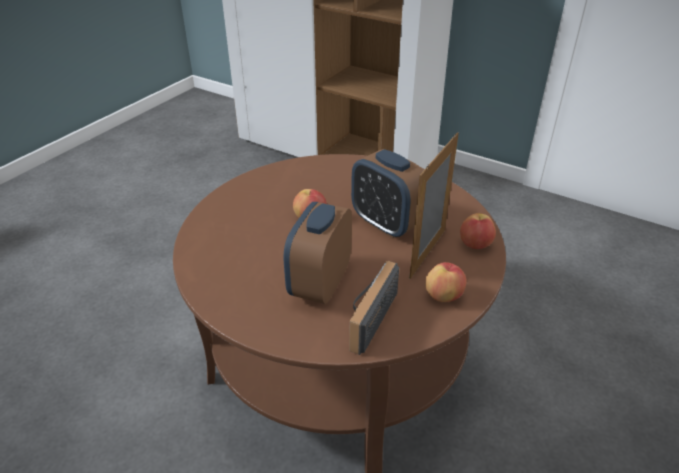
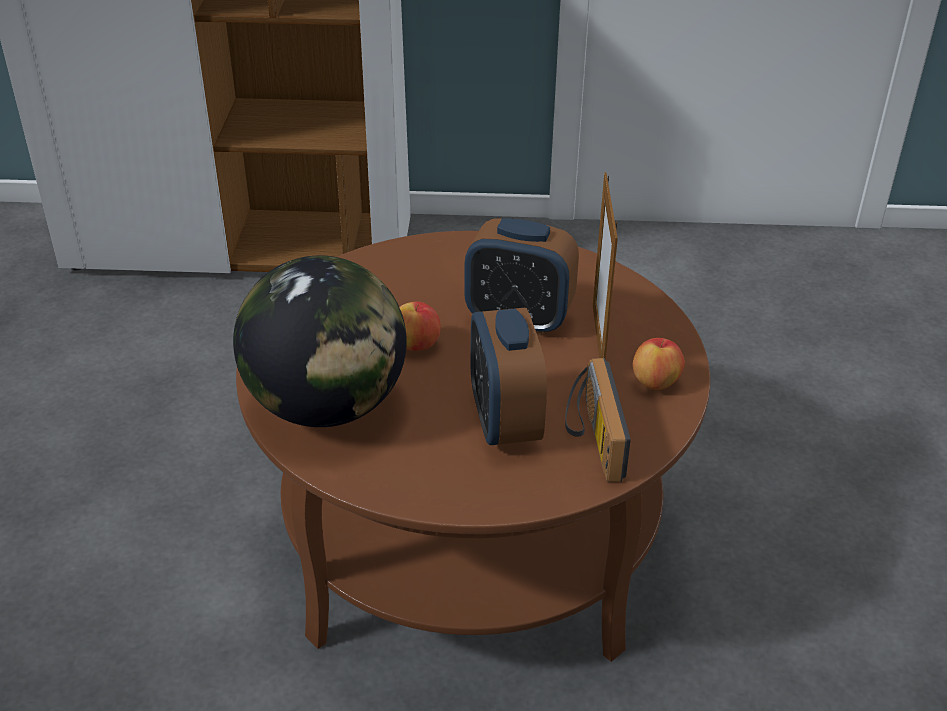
camera: 30 degrees left, 0 degrees up
apple [460,213,496,249] -> none
none -> globe [233,256,407,427]

